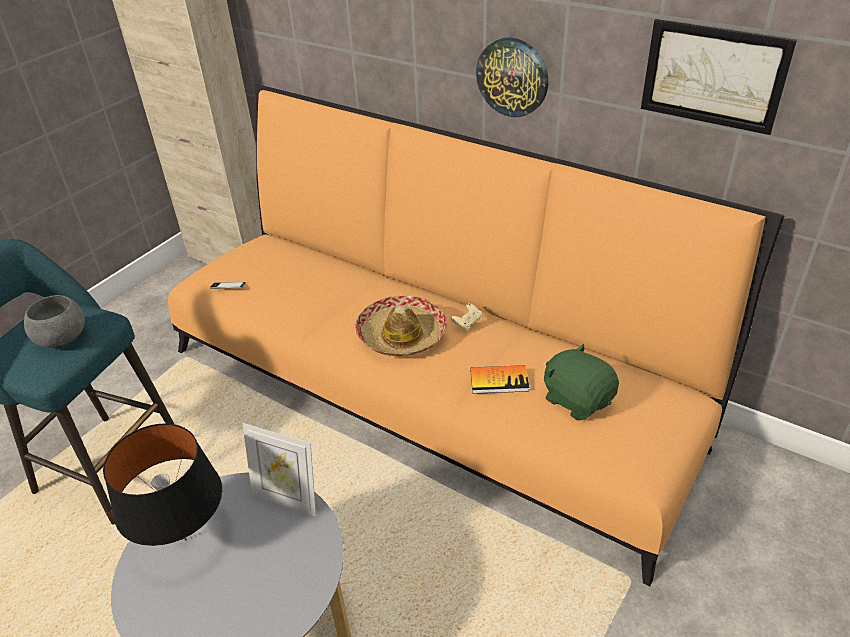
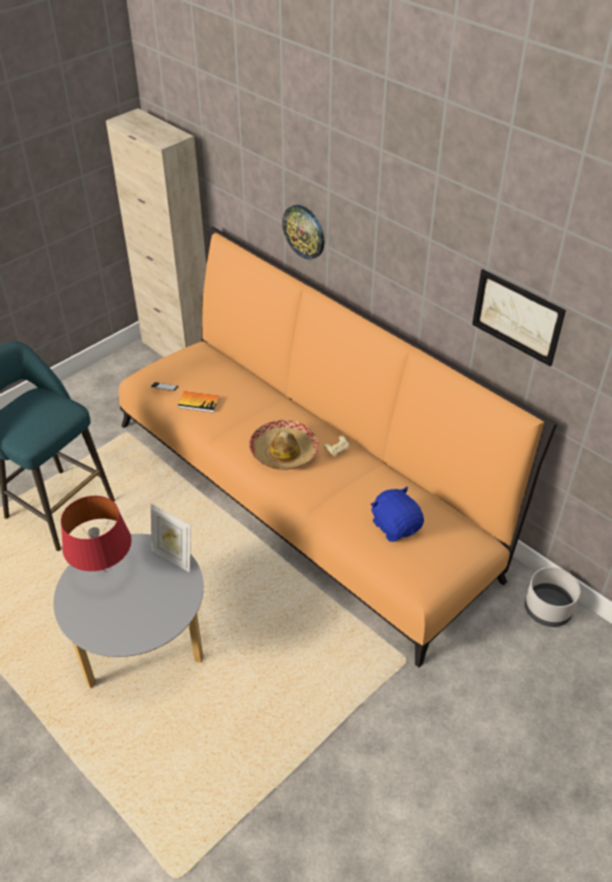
camera: 10 degrees right, 5 degrees up
grey bowl [24,295,85,347] -> none
black table lamp [103,423,222,546] -> red table lamp [61,496,132,572]
book [470,365,529,394] -> book moved to [178,391,220,413]
wall clock [476,37,548,117] -> wall clock moved to [282,205,325,260]
green plush toy [544,344,619,420] -> blue plush toy [371,487,424,542]
none -> grey planter [525,567,580,627]

